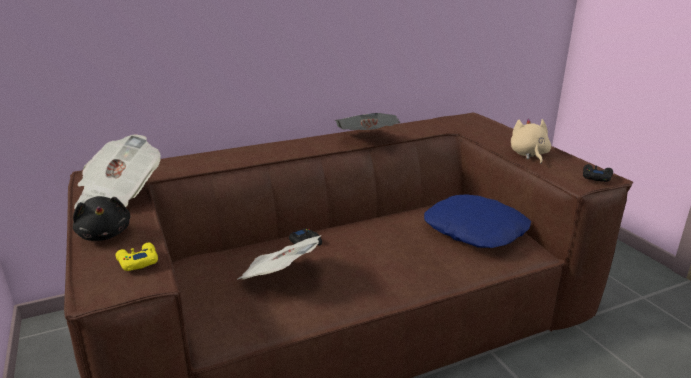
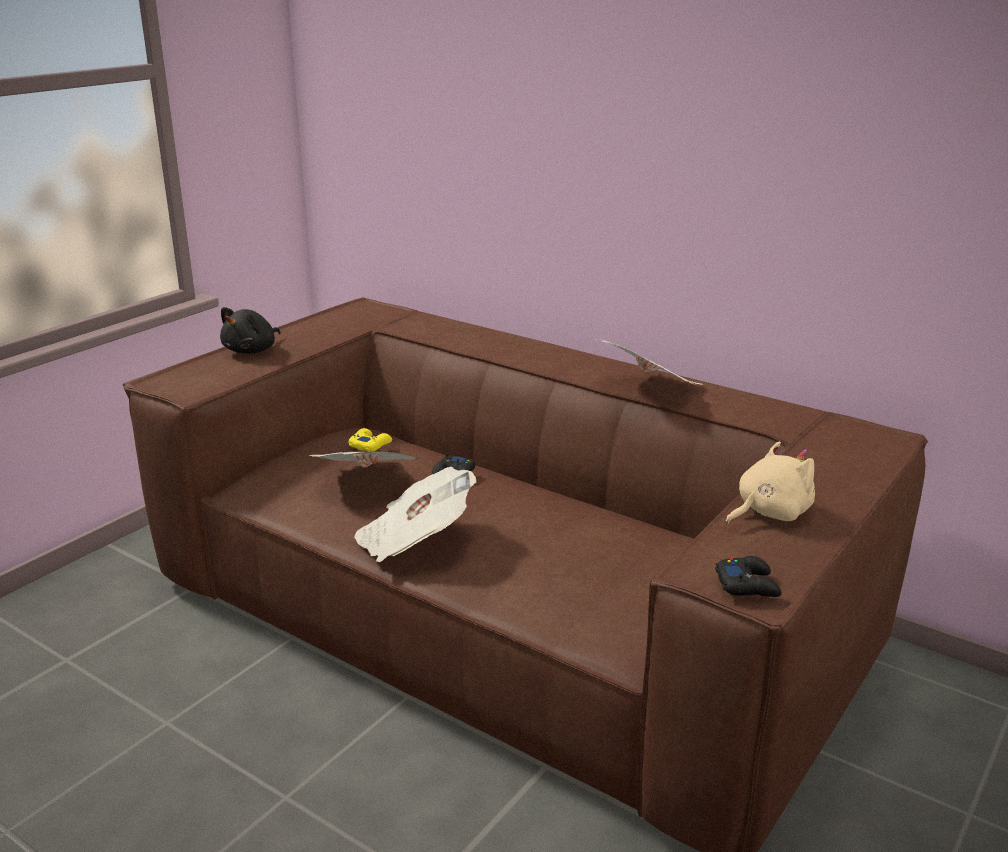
camera: 60 degrees right, 0 degrees up
newspaper [74,134,161,209] -> newspaper moved to [354,467,477,562]
yellow game controller [115,243,158,271] -> yellow game controller moved to [348,428,392,452]
blue pillow [424,194,531,248] -> none

